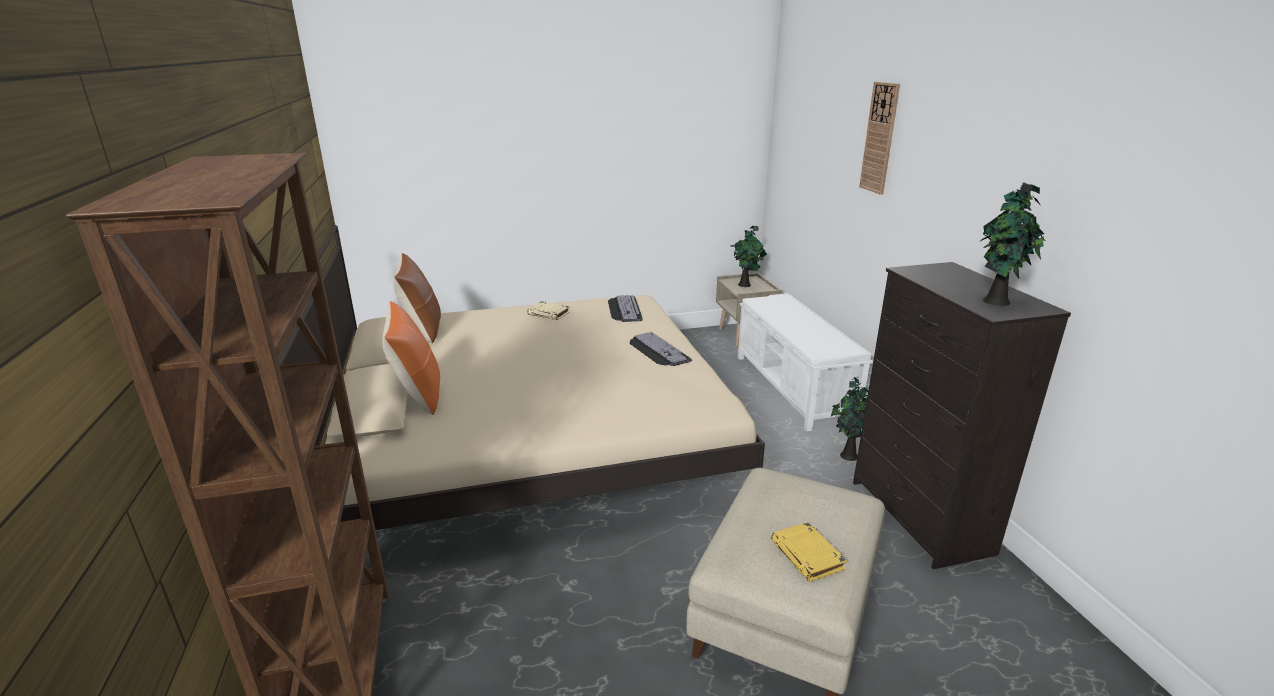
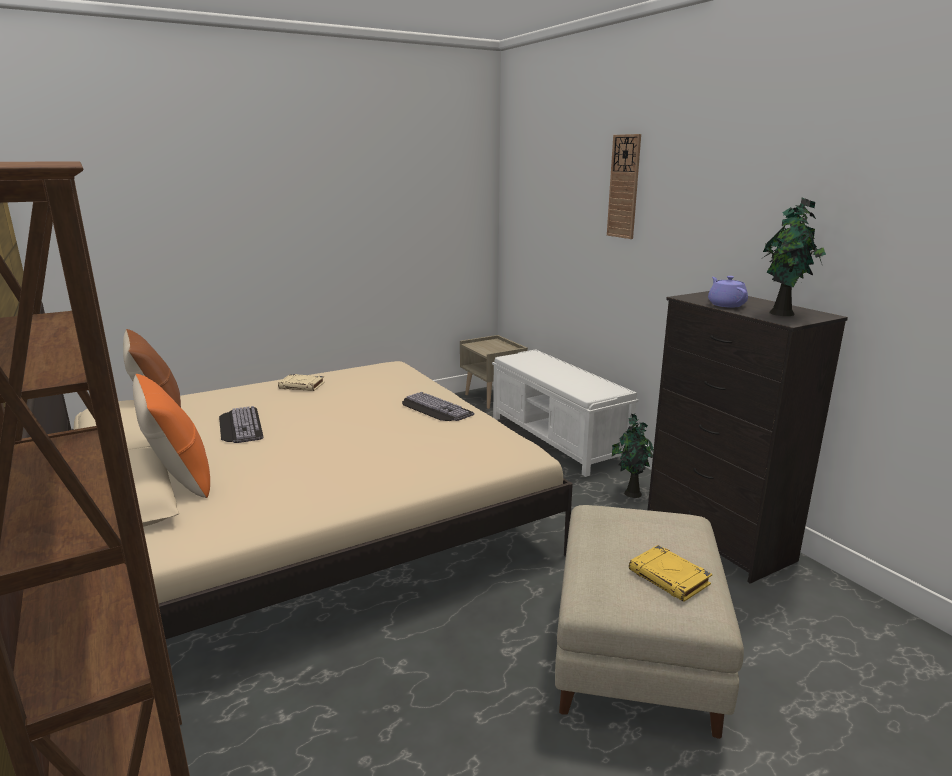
camera: 15 degrees left, 5 degrees down
keyboard [608,295,643,322] -> keyboard moved to [219,406,264,443]
potted plant [731,226,767,287] -> none
none -> purple teapot [708,276,748,308]

